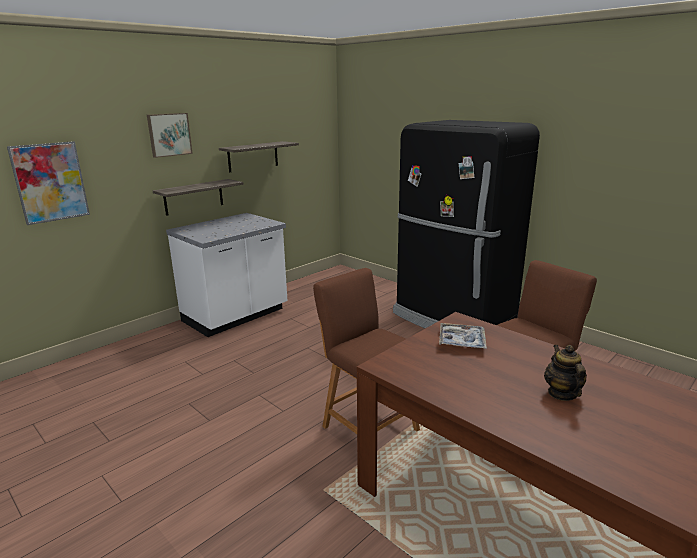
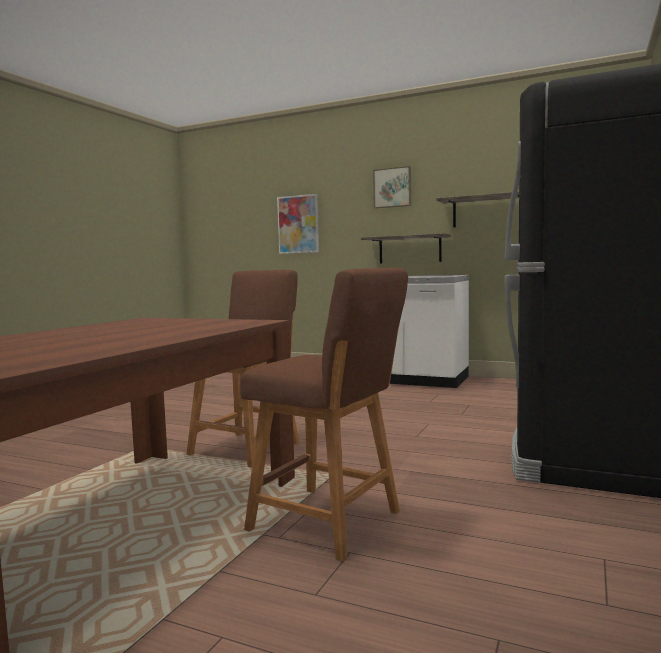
camera: 70 degrees right, 15 degrees down
tray [439,323,487,349] -> none
teapot [544,345,587,401] -> none

